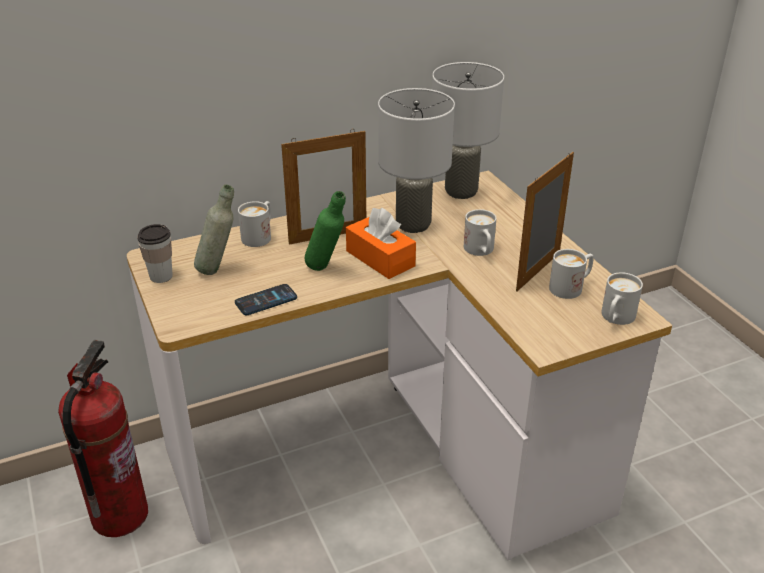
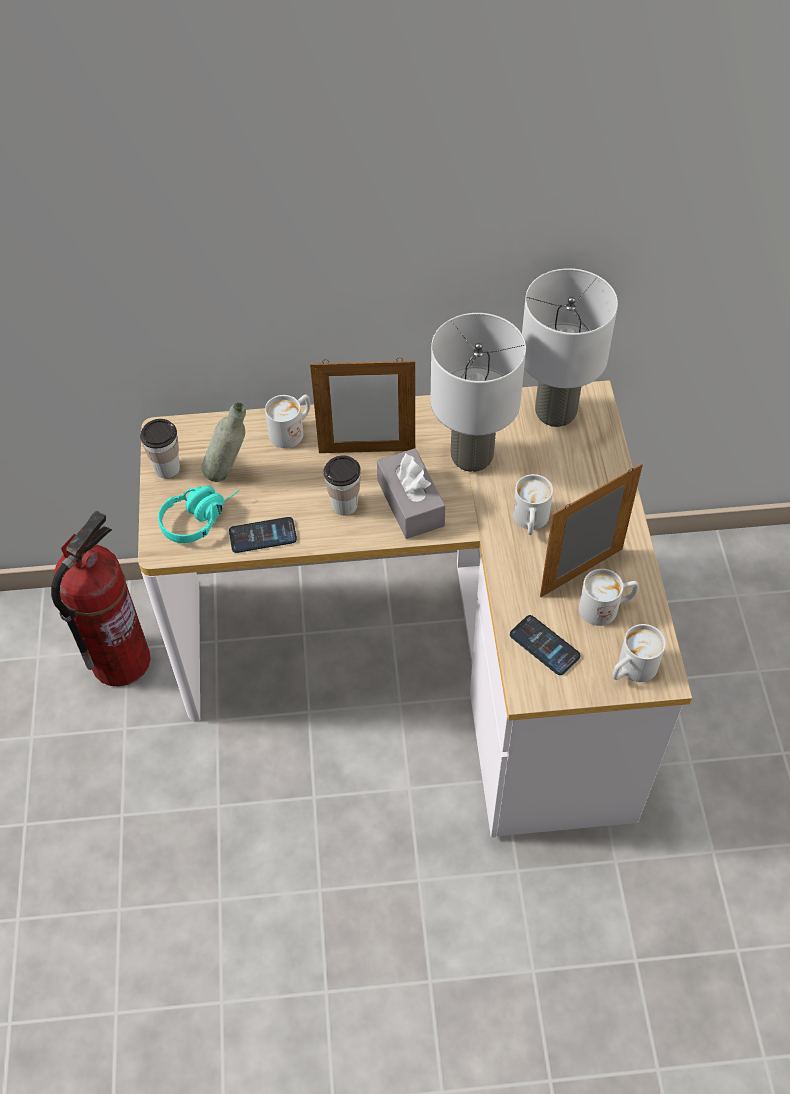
camera: 20 degrees right, 20 degrees up
green bottle [305,191,346,271] -> cup [323,455,361,516]
orange tissue box [346,208,416,279] -> grey tissue box [377,448,445,539]
none -> turquoise headphones [158,486,240,543]
none -> phone [510,615,580,675]

